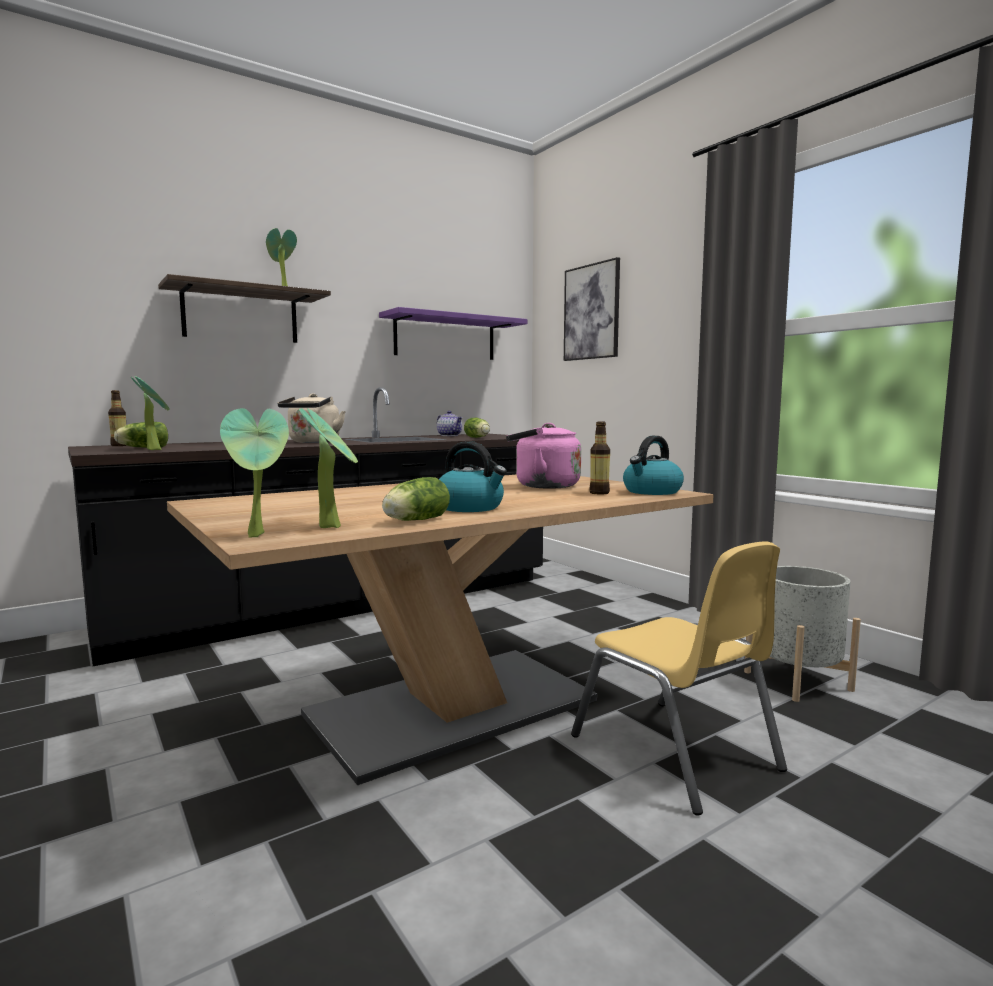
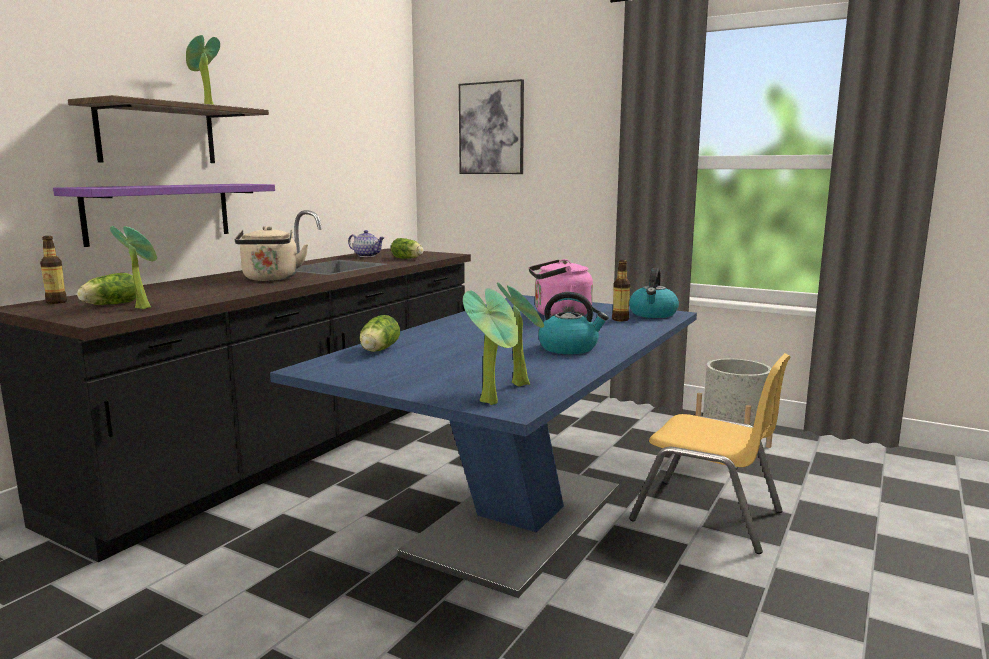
camera: 25 degrees left, 5 degrees up
brown dining table [167,475,714,785] -> blue dining table [270,295,697,598]
purple shelf [379,307,527,360] -> purple shelf moved to [53,184,275,247]
lettuce [382,477,450,521] -> lettuce moved to [360,315,400,352]

